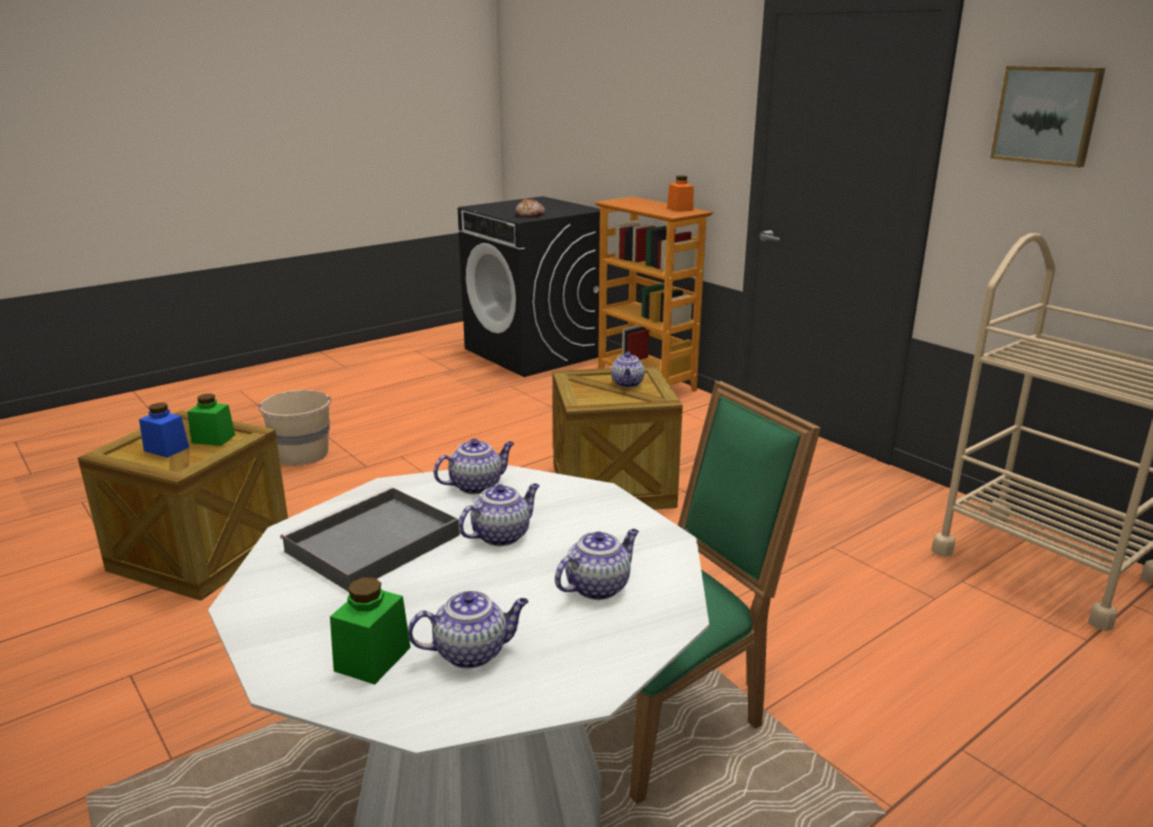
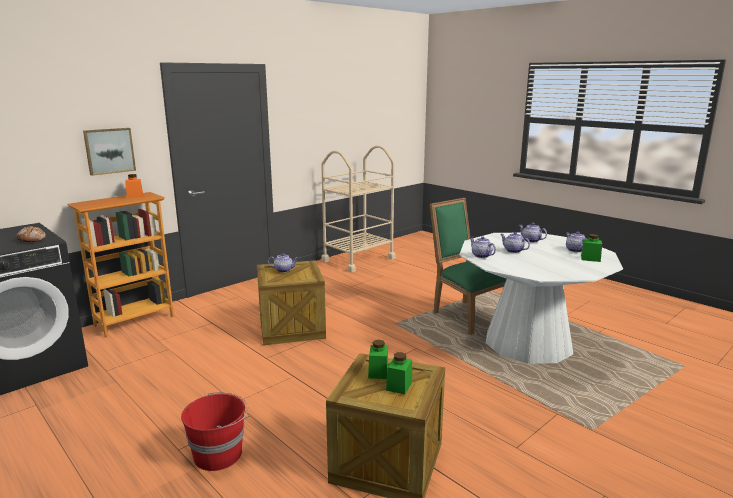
camera: 95 degrees left, 5 degrees down
blue jar [139,403,189,458] -> green jar [386,352,412,395]
beige bucket [258,390,331,466] -> red bucket [181,392,248,471]
grey tray [280,487,460,592] -> none
picture [990,66,1105,168] -> picture moved to [83,128,136,176]

